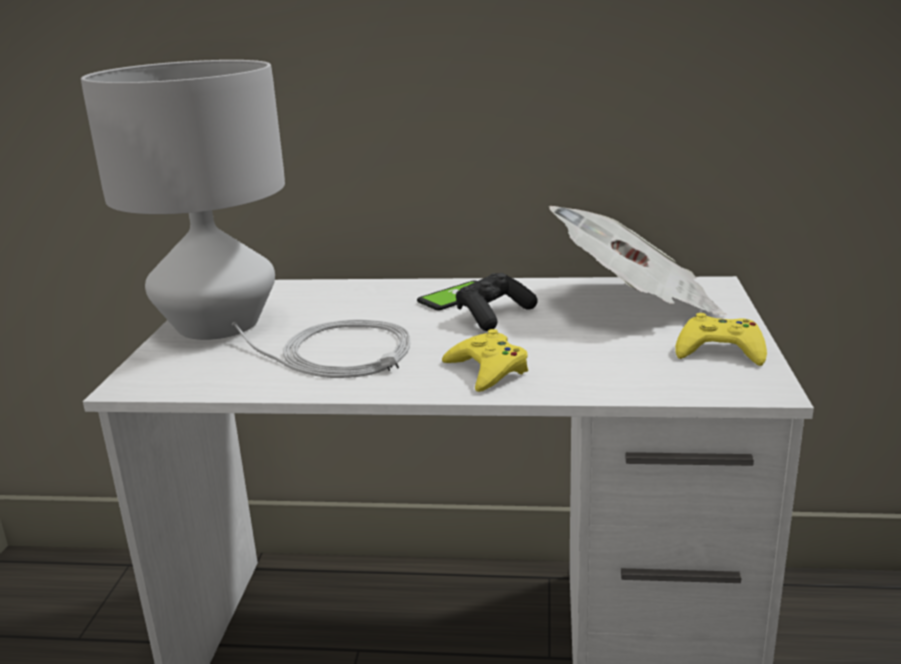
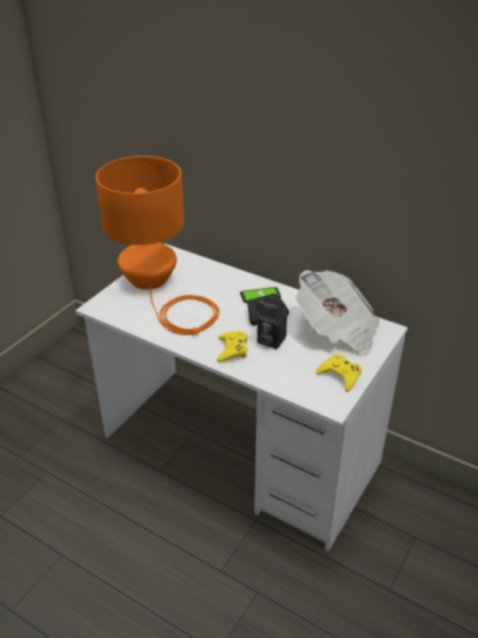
camera: 25 degrees right, 15 degrees up
white table lamp [81,60,410,378] -> orange table lamp [96,156,220,336]
none -> camera [257,297,287,349]

